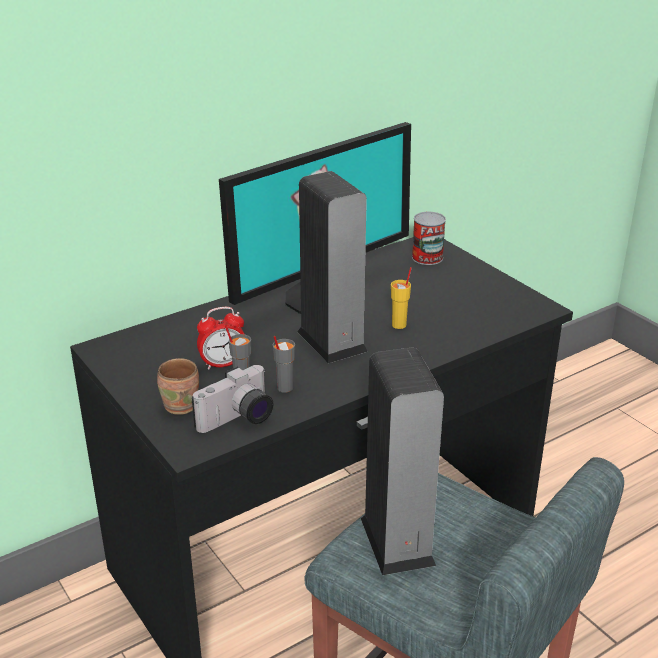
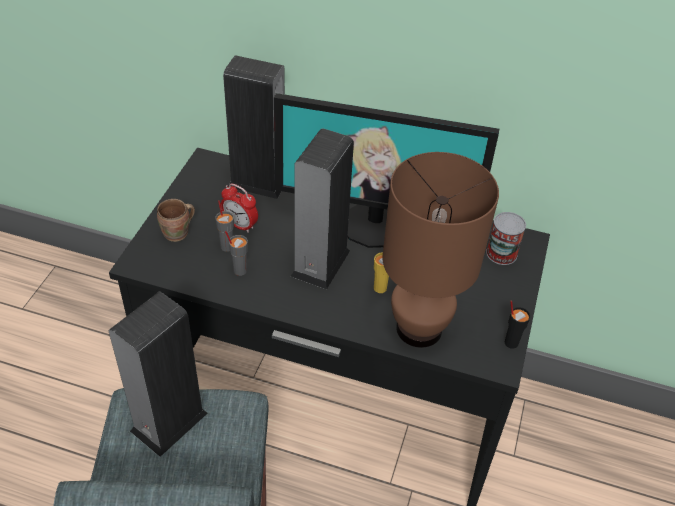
camera: 50 degrees right, 15 degrees up
camera [192,365,273,433] -> none
none -> speaker [223,55,285,199]
none -> brown table lamp [382,152,499,348]
none -> black cup [505,300,531,349]

